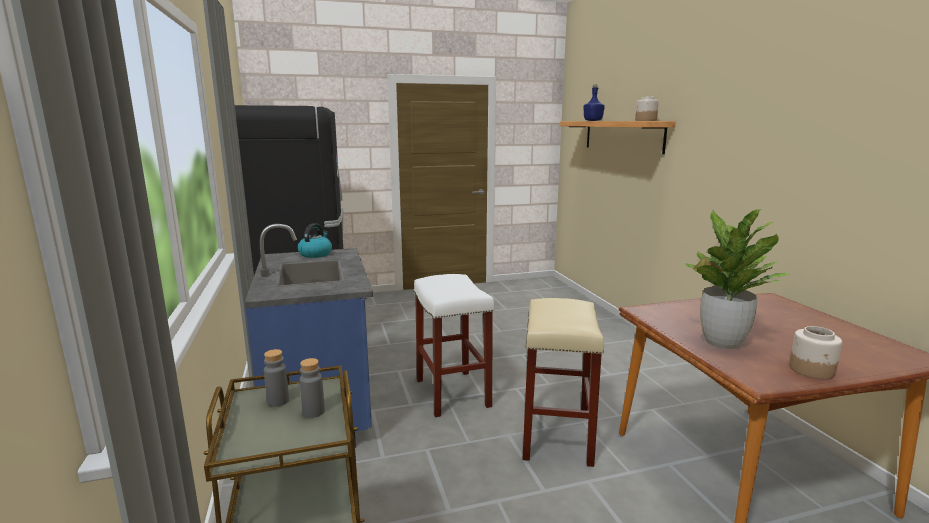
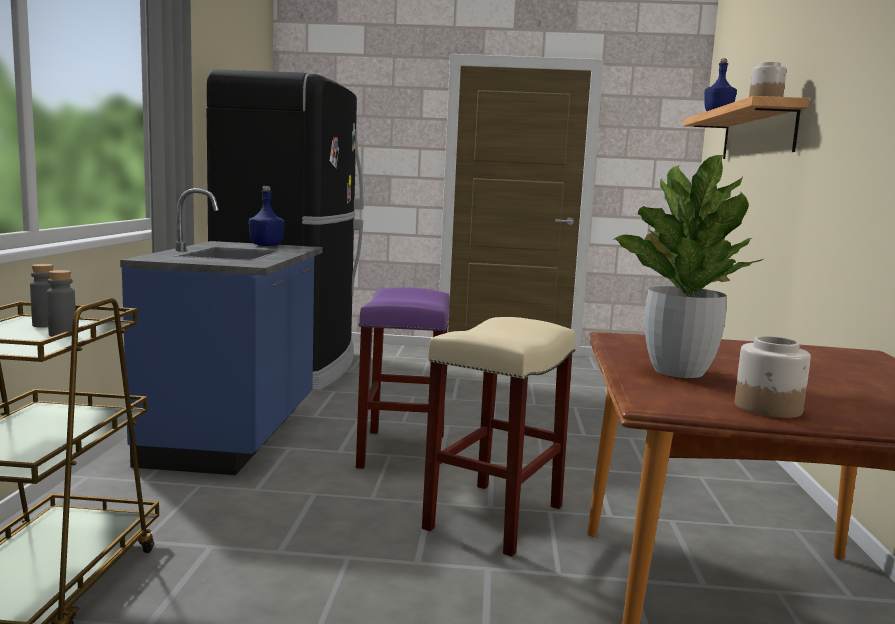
camera: 20 degrees right, 5 degrees down
kettle [298,223,332,258] -> blue bottle [249,186,285,246]
white stool [414,274,494,417] -> purple stool [356,287,450,469]

